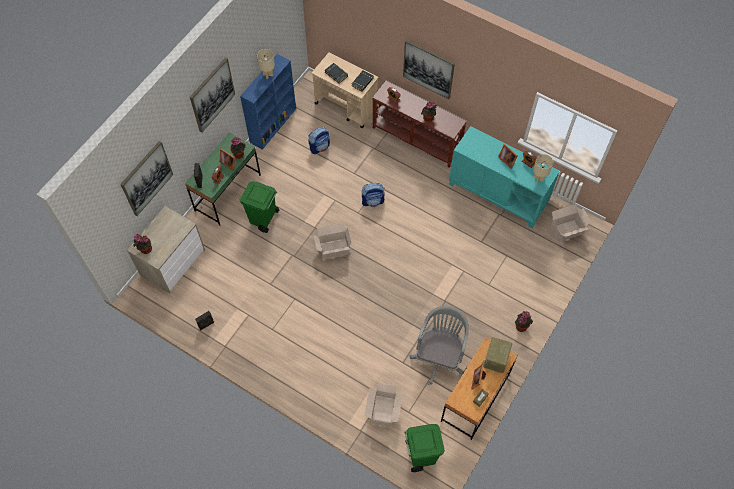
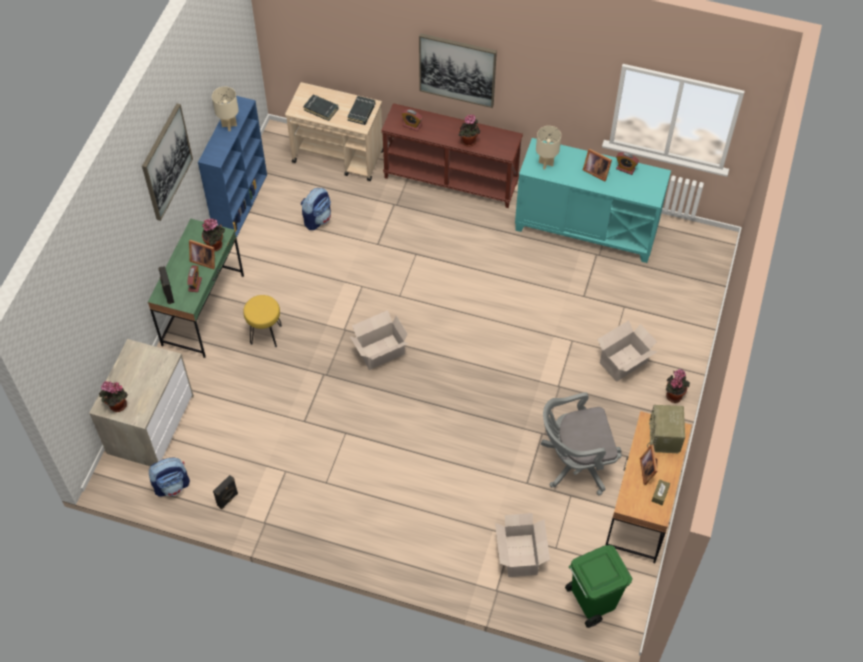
camera: 15 degrees left, 5 degrees down
picture [120,141,173,216] -> none
green trash can [240,181,279,233] -> yellow stool [243,295,282,347]
backpack [362,183,385,207] -> backpack moved to [149,457,190,497]
grey office chair [409,306,469,385] -> grey office chair turned 105 degrees counterclockwise [541,392,622,495]
beige table lamp [533,154,553,182] -> beige table lamp moved to [536,126,561,169]
cardboard box [550,204,591,242] -> cardboard box moved to [597,320,658,382]

